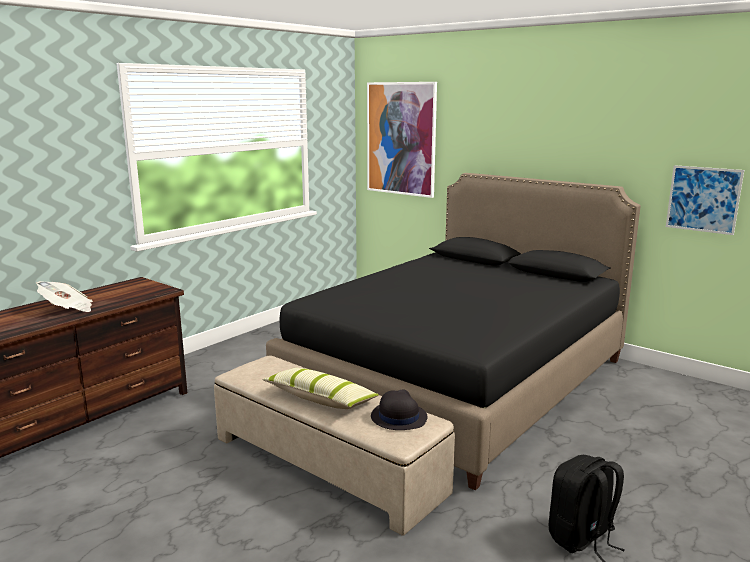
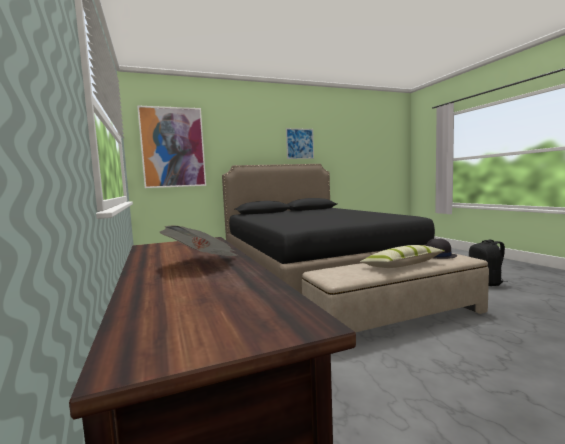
camera: 60 degrees left, 10 degrees down
picture [666,165,744,235] -> picture moved to [286,128,314,159]

